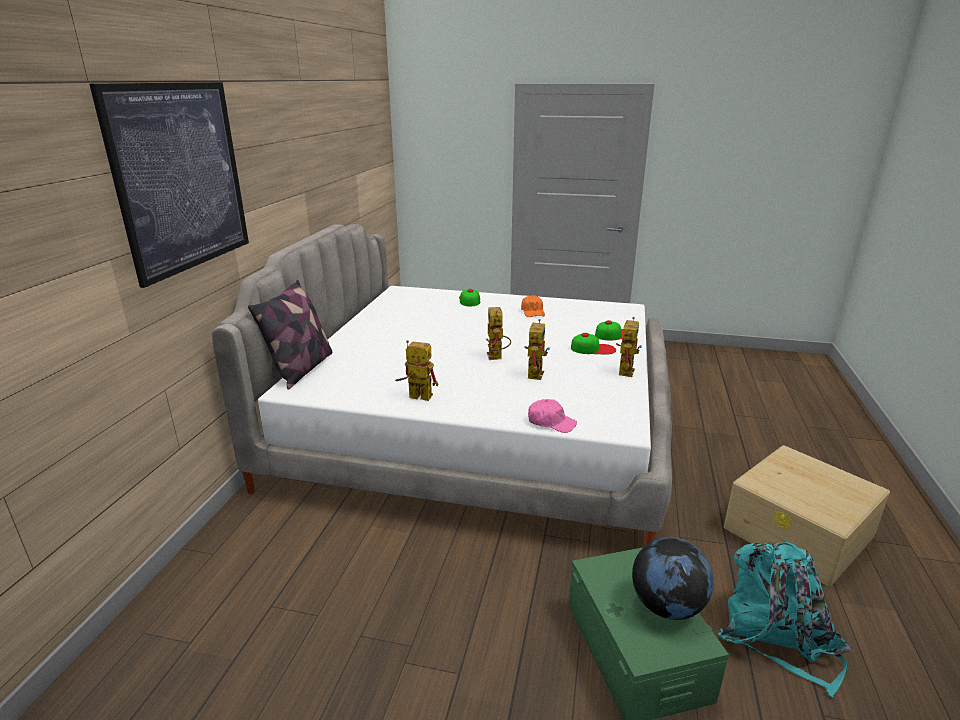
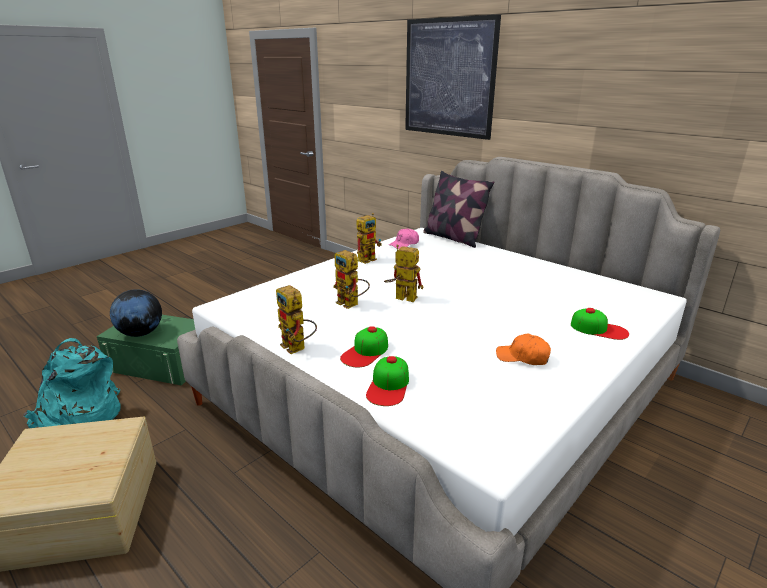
camera: 120 degrees right, 0 degrees up
pink cap [528,399,577,433] -> pink cap moved to [389,228,419,249]

